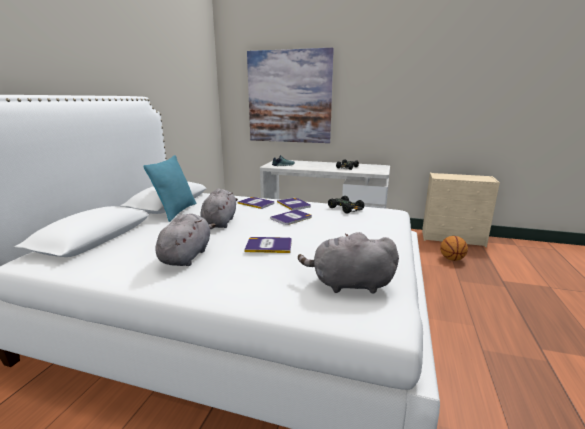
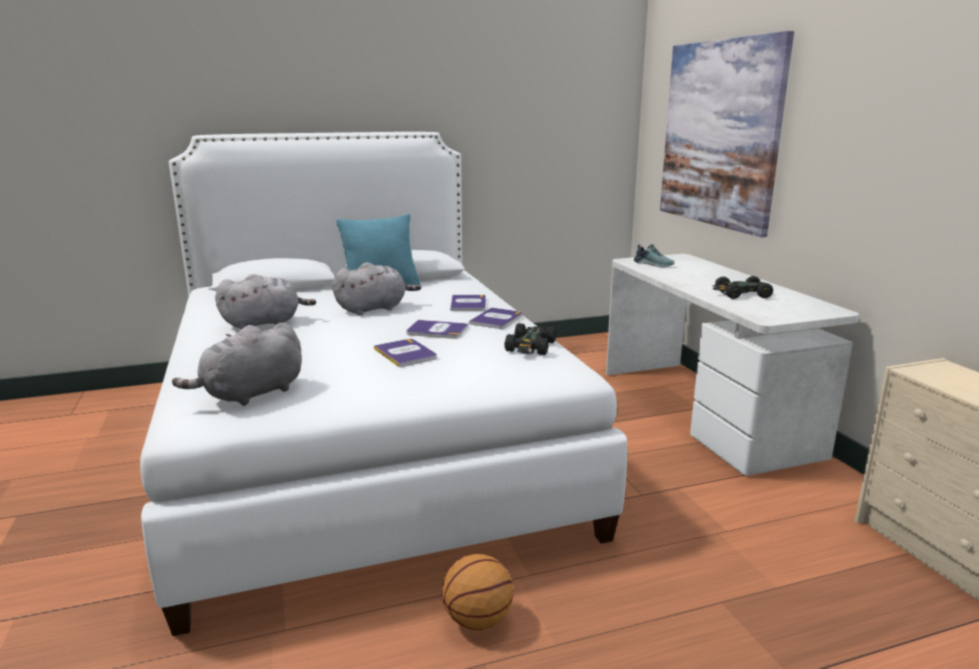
camera: 55 degrees right, 0 degrees up
book [244,237,292,253] -> book moved to [374,339,437,367]
grey plush toy [298,232,399,294] -> grey plush toy turned 105 degrees counterclockwise [172,323,302,406]
basketball [440,236,468,261] -> basketball moved to [442,554,514,630]

